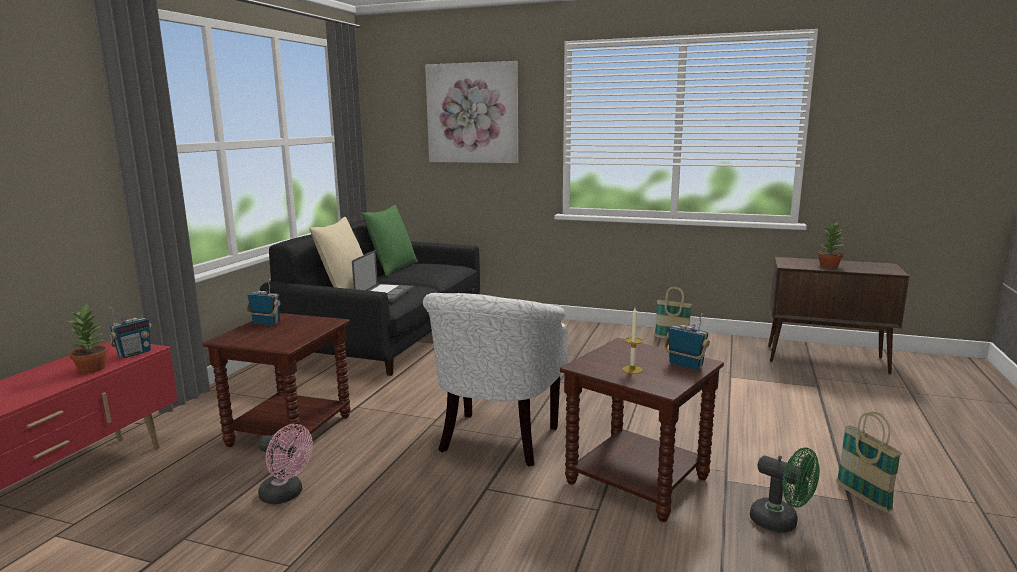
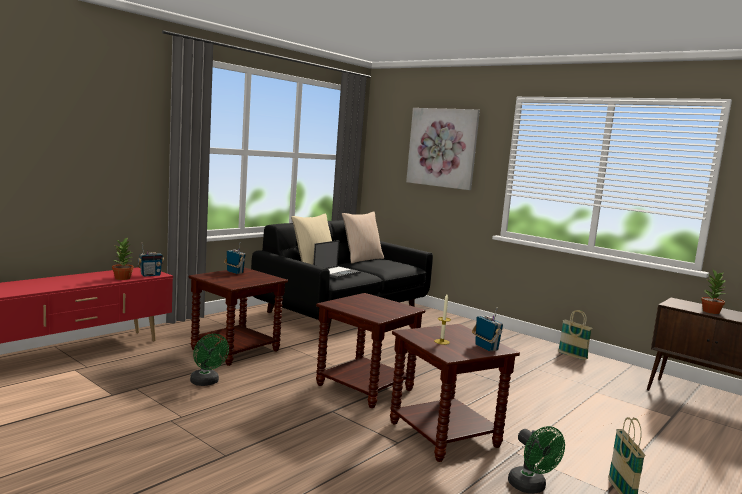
camera: 20 degrees right, 5 degrees down
pink fan [258,424,313,504] -> green fan [190,334,229,386]
green pillow [362,205,418,276] -> beige pillow [342,212,384,264]
white armchair [423,293,568,467] -> brown side table [316,293,425,408]

